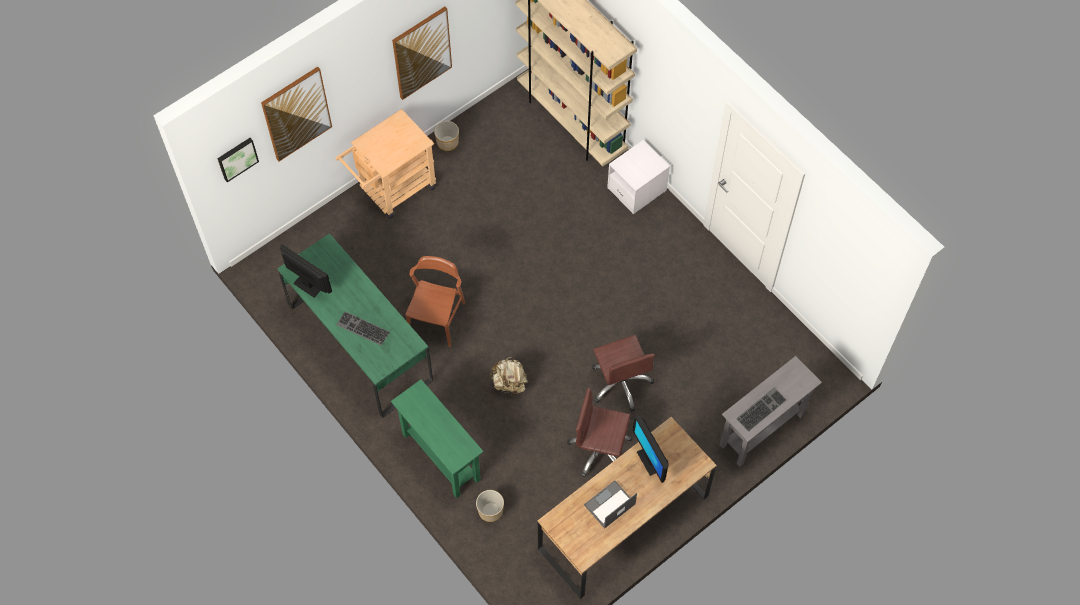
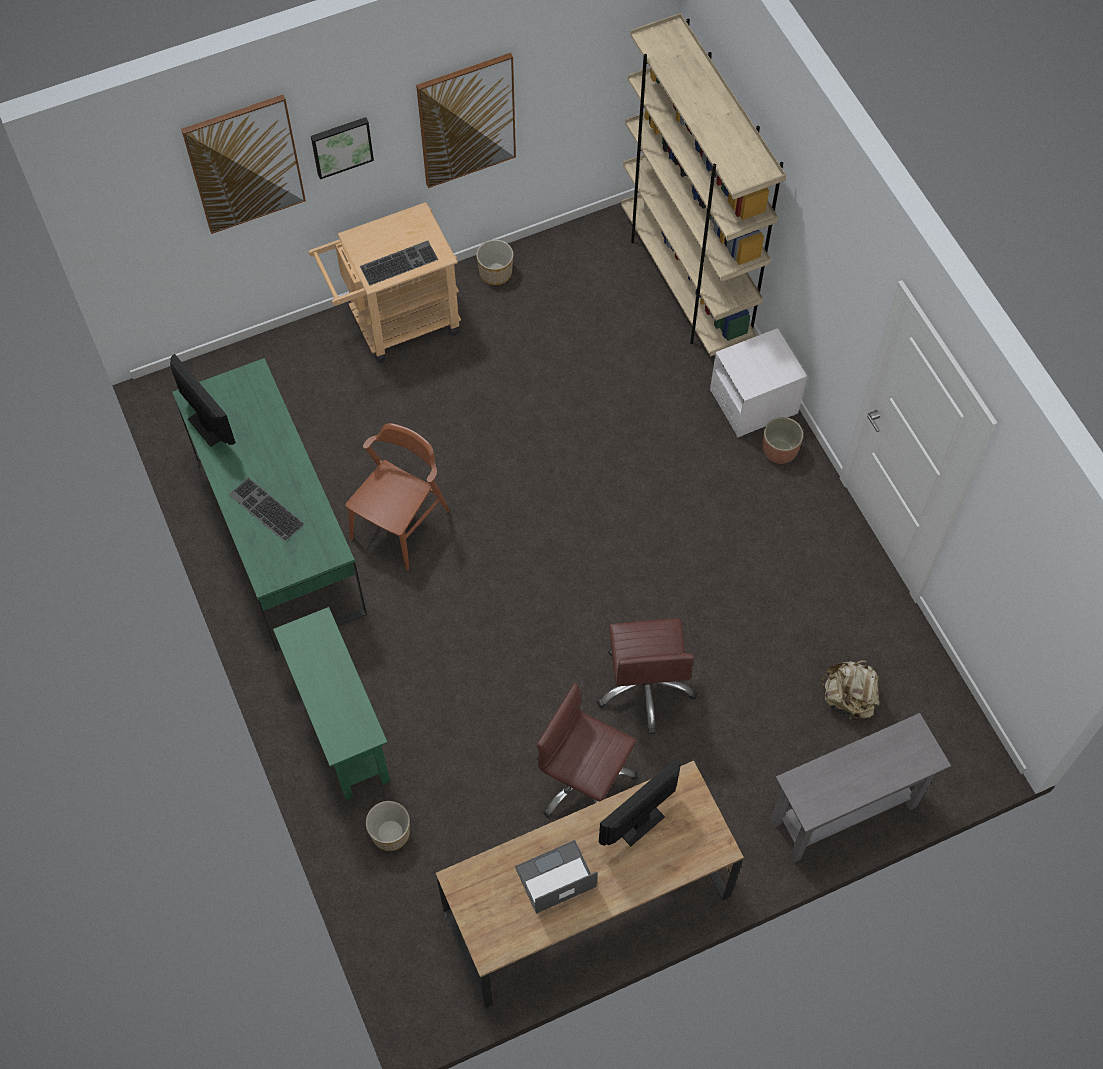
camera: 15 degrees right, 0 degrees up
picture [217,138,259,182] -> picture moved to [311,117,374,179]
beige backpack [490,357,528,396] -> beige backpack moved to [821,660,880,721]
monitor [633,415,668,483] -> monitor turned 60 degrees clockwise [599,758,681,846]
keyboard [736,387,786,432] -> keyboard moved to [360,241,438,286]
none -> planter [763,417,803,464]

